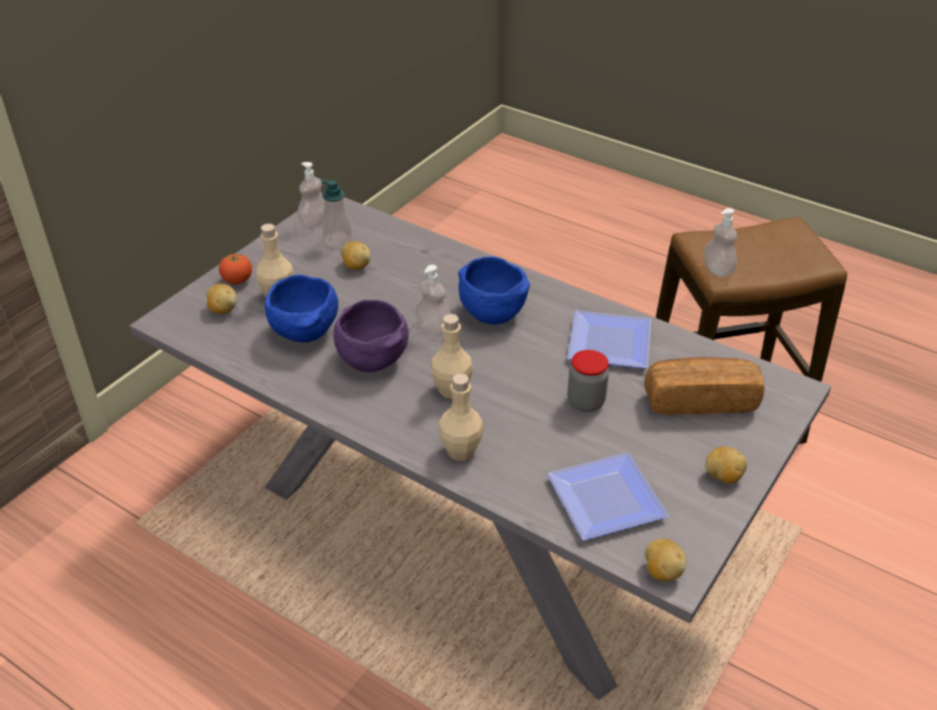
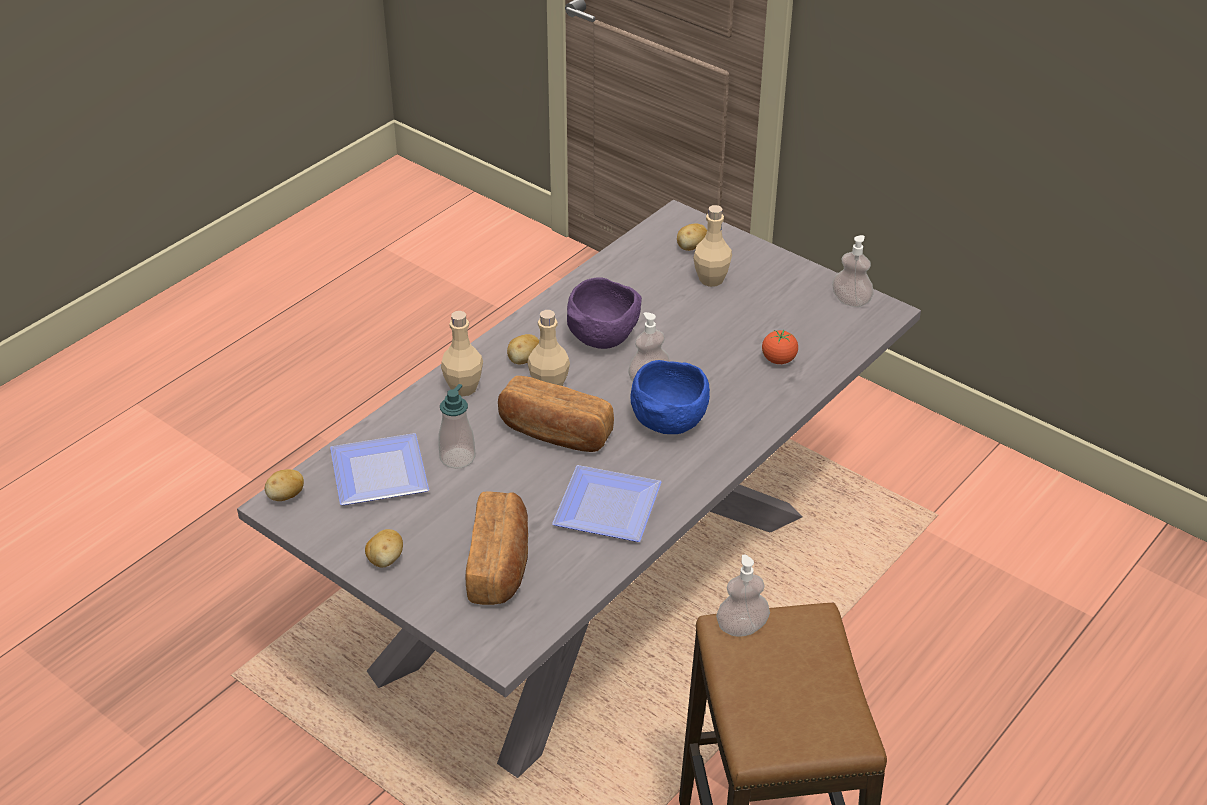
camera: 95 degrees right, 0 degrees up
tomato [219,254,252,284] -> tomato moved to [762,330,798,364]
blue bowl [264,275,338,343] -> none
soap dispenser [321,180,353,248] -> soap dispenser moved to [439,384,476,469]
potato [341,241,371,270] -> potato moved to [507,334,539,364]
jar [568,350,609,412] -> none
none -> bread [498,376,614,452]

